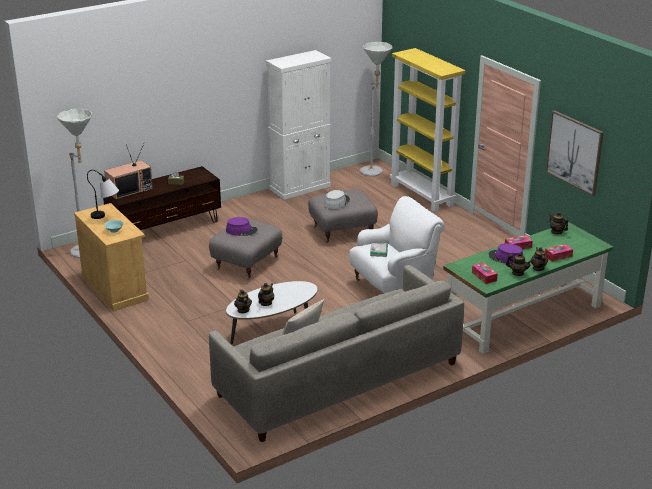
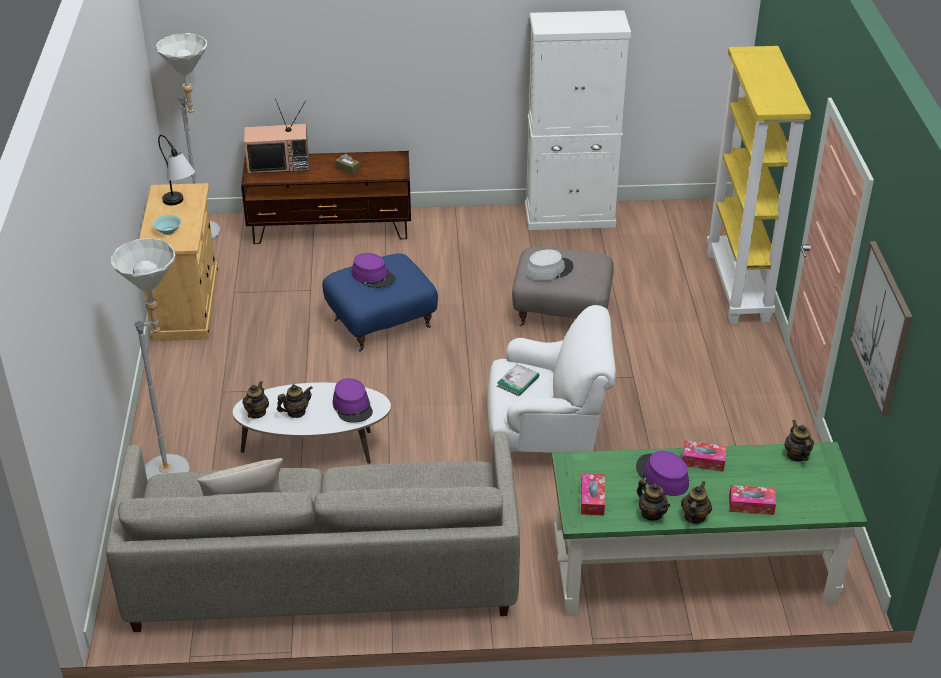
camera: 30 degrees right, 10 degrees up
grey ottoman [209,218,282,280] -> blue ottoman [322,253,438,352]
grey floor lamp [360,42,392,176] -> grey floor lamp moved to [111,238,190,481]
none -> purple hat [333,378,373,423]

